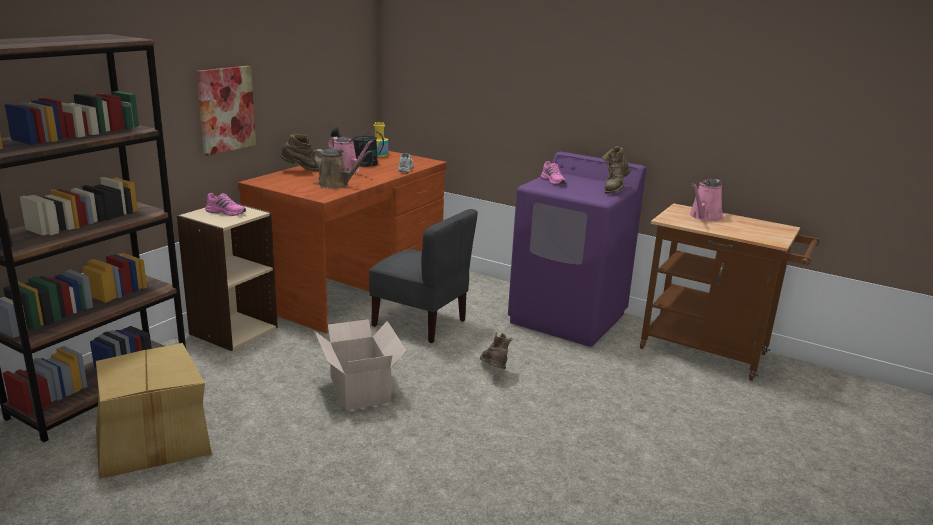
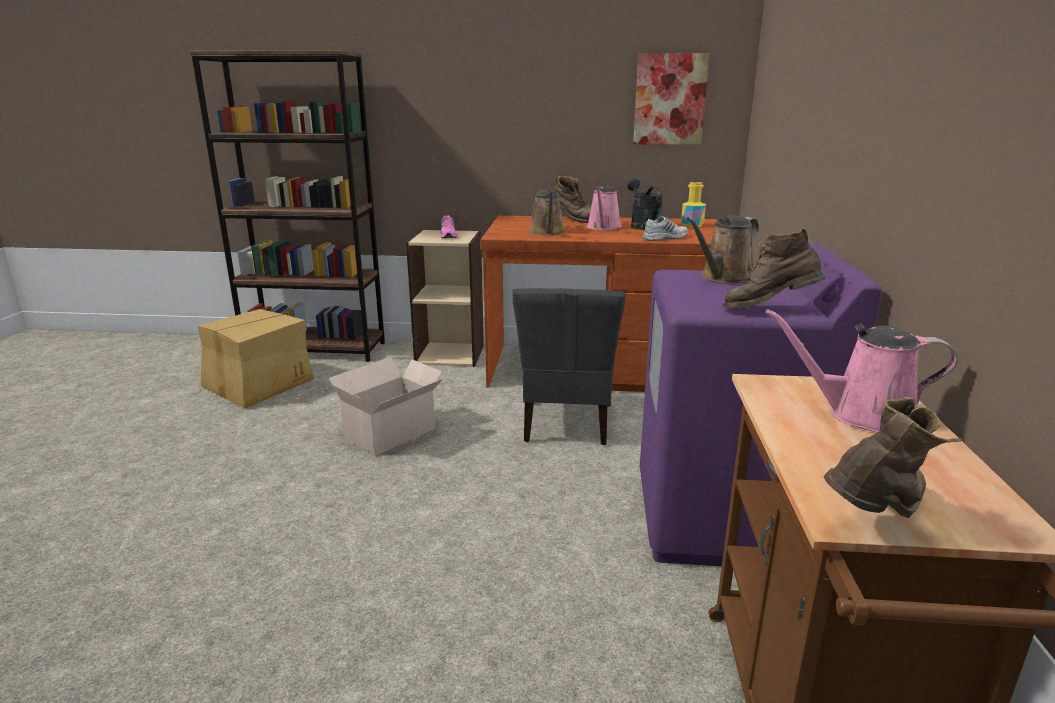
camera: 65 degrees right, 0 degrees up
picture [196,66,256,156] -> picture moved to [633,53,710,145]
brown boot [480,332,513,369] -> brown boot moved to [824,397,962,518]
pink shoe [541,161,566,185] -> brown watering can [686,215,759,284]

